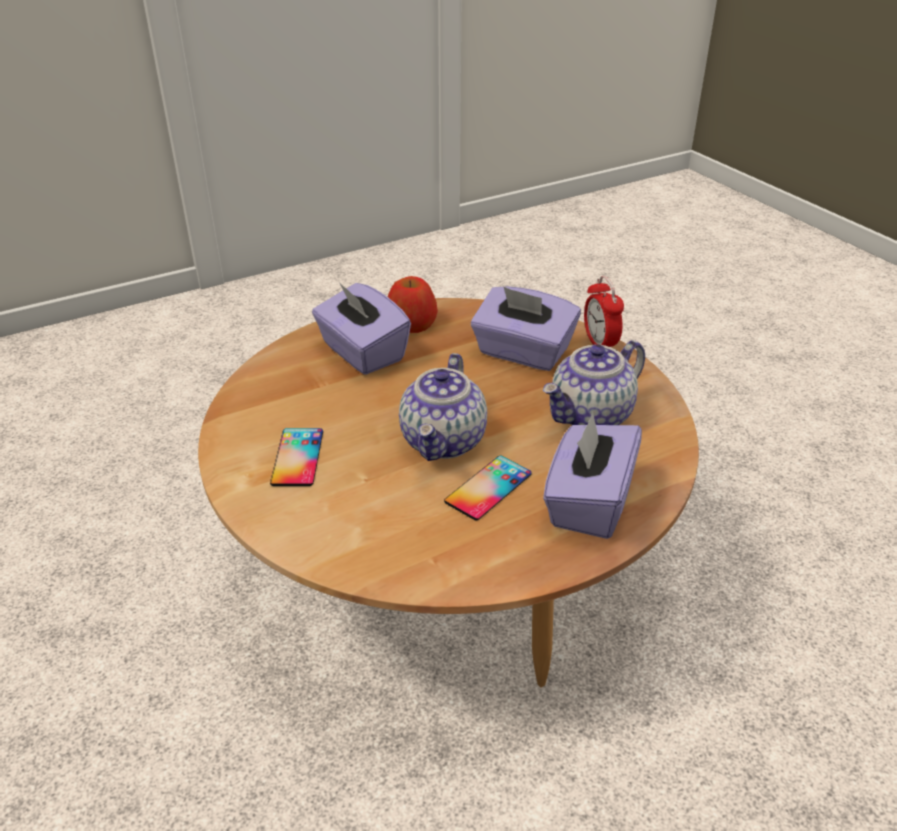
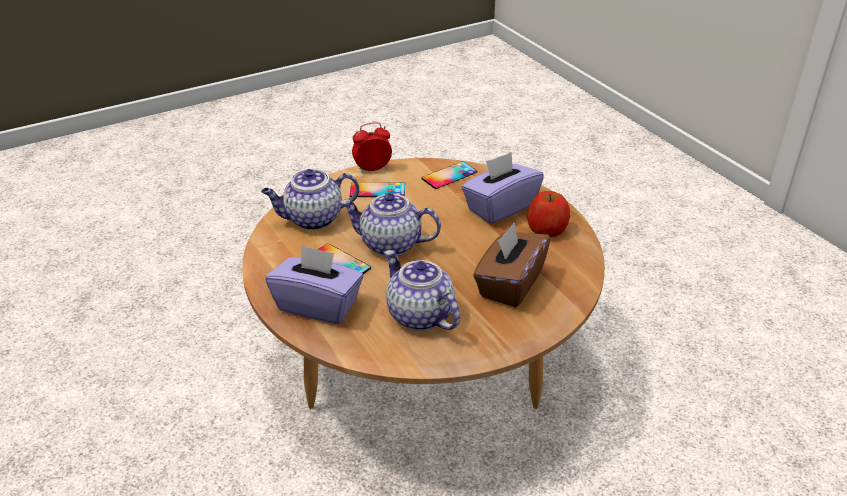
camera: 90 degrees right, 0 degrees up
purple tissue box [471,286,581,371] -> brown tissue box [473,223,551,308]
alarm clock [584,276,624,347] -> alarm clock moved to [352,122,392,173]
none -> teapot [261,169,359,230]
none -> phone [422,161,477,189]

